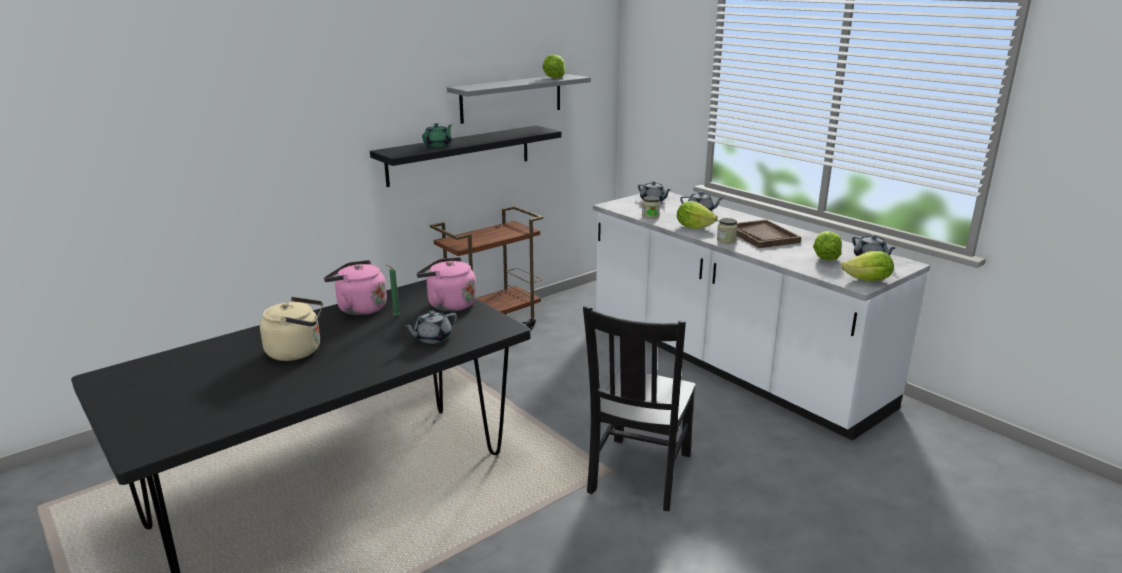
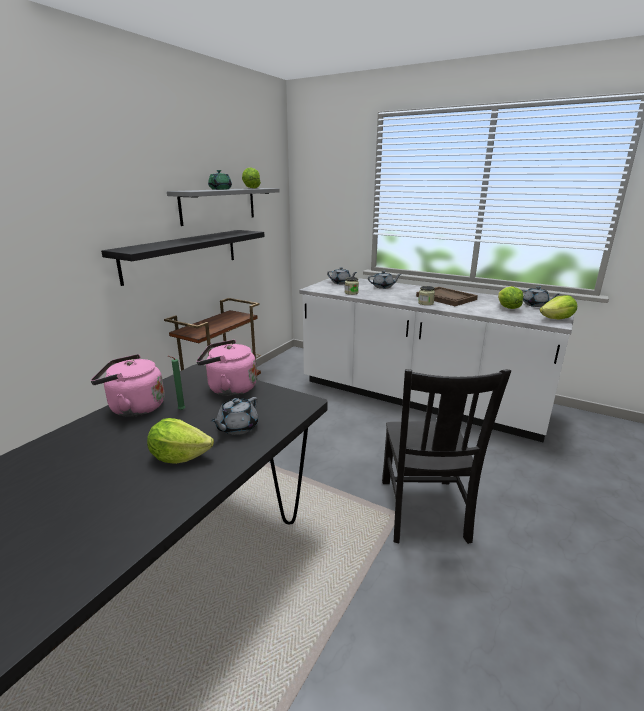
camera: 20 degrees left, 0 degrees up
beige kettle [260,297,323,361] -> none
green teapot [422,123,453,147] -> green teapot moved to [208,170,232,190]
lettuce [677,201,718,229] -> lettuce moved to [147,418,214,464]

